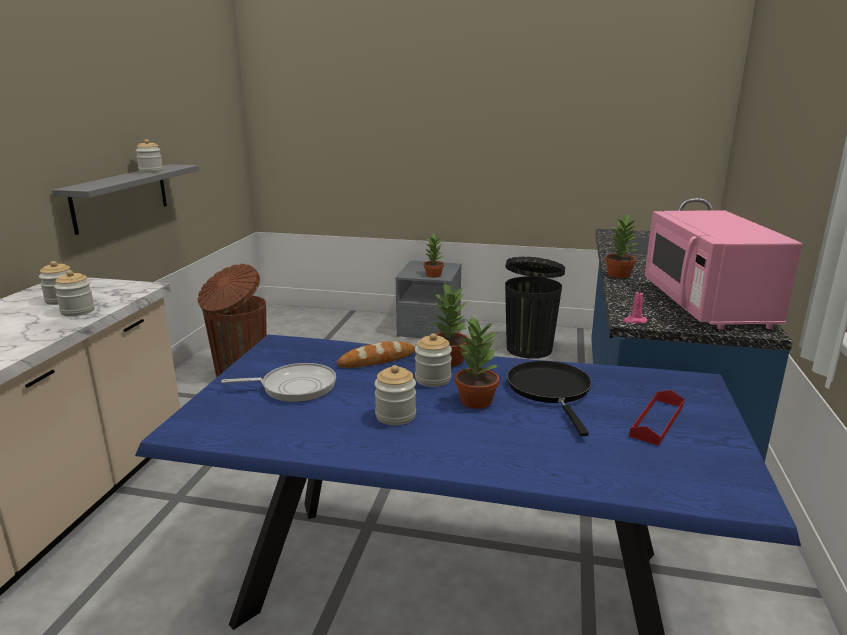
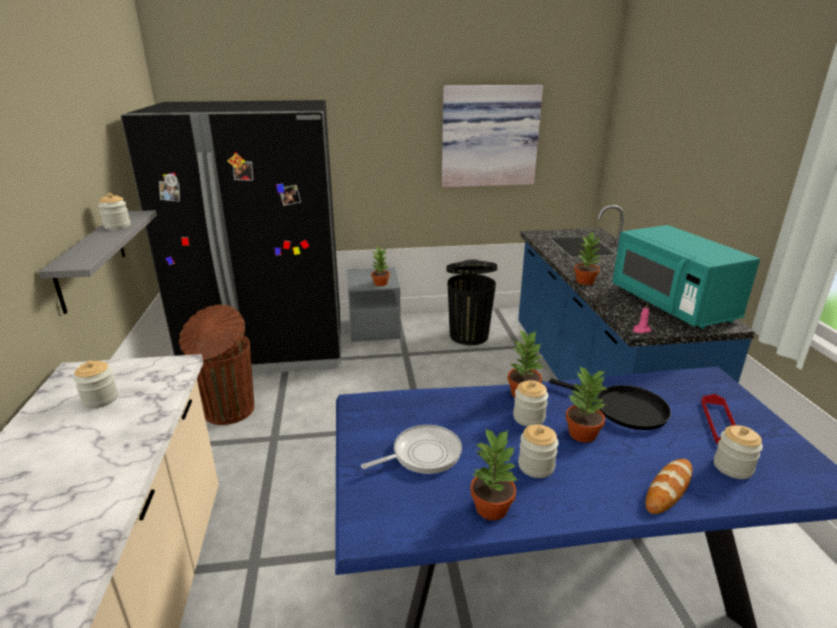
camera: 20 degrees left, 5 degrees up
jar [54,270,95,316] -> jar moved to [714,425,763,479]
bread [337,341,415,368] -> bread moved to [645,459,692,514]
black frying pan [507,361,592,436] -> black frying pan turned 150 degrees clockwise [549,378,671,430]
pink microwave [645,210,802,330] -> turquoise microwave [612,225,760,329]
none -> black fridge [120,100,341,374]
none -> picture [442,85,543,187]
none -> potted plant [470,427,518,520]

